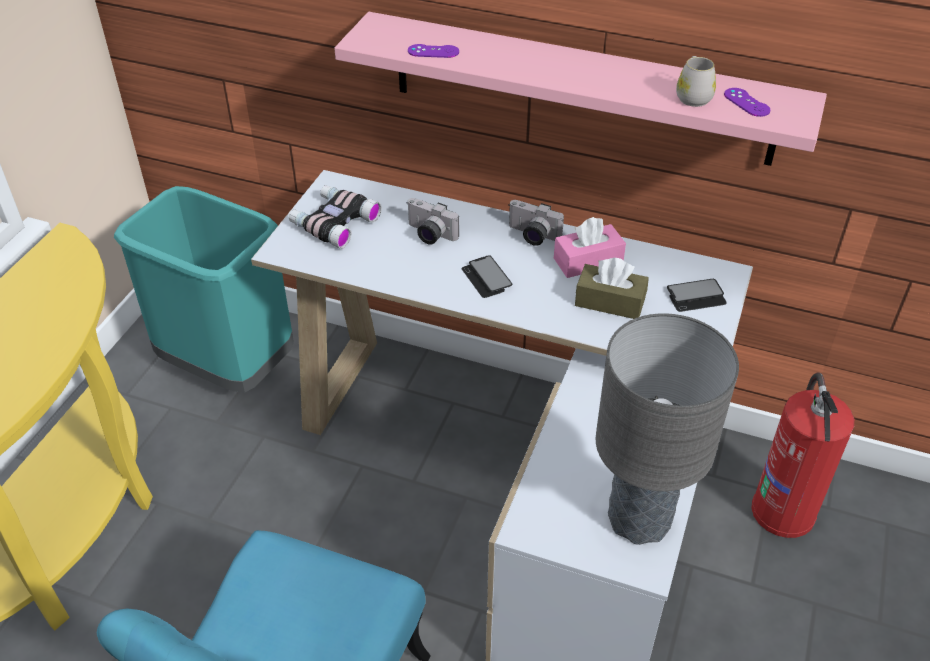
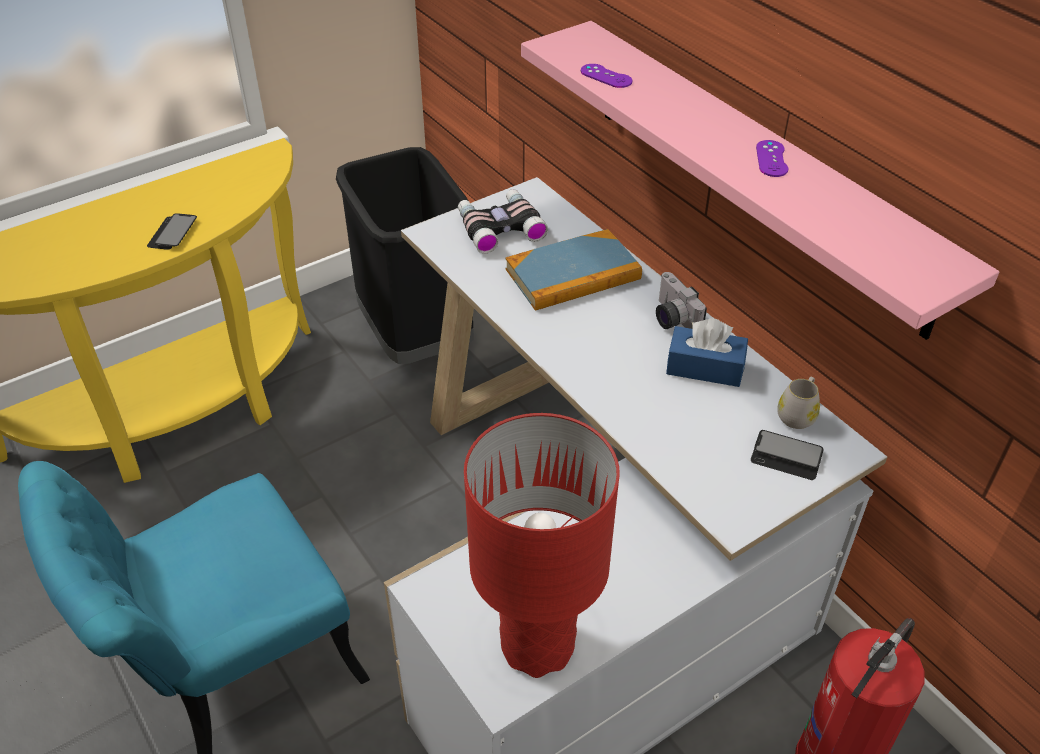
camera: 35 degrees right, 0 degrees up
turquoise trash can [114,186,294,392] -> black trash can [336,147,474,364]
camera [407,198,459,245] -> book [505,229,642,311]
phone [461,256,512,298] -> phone moved to [147,213,197,249]
pink tissue box [554,217,626,278] -> blue tissue box [666,319,748,387]
brown tissue box [575,258,649,319] -> none
grey table lamp [595,313,739,545] -> red table lamp [464,413,620,678]
white mug [676,56,716,107] -> white mug moved to [777,377,820,429]
purple game controller [724,88,771,117] -> purple game controller moved to [756,140,788,177]

